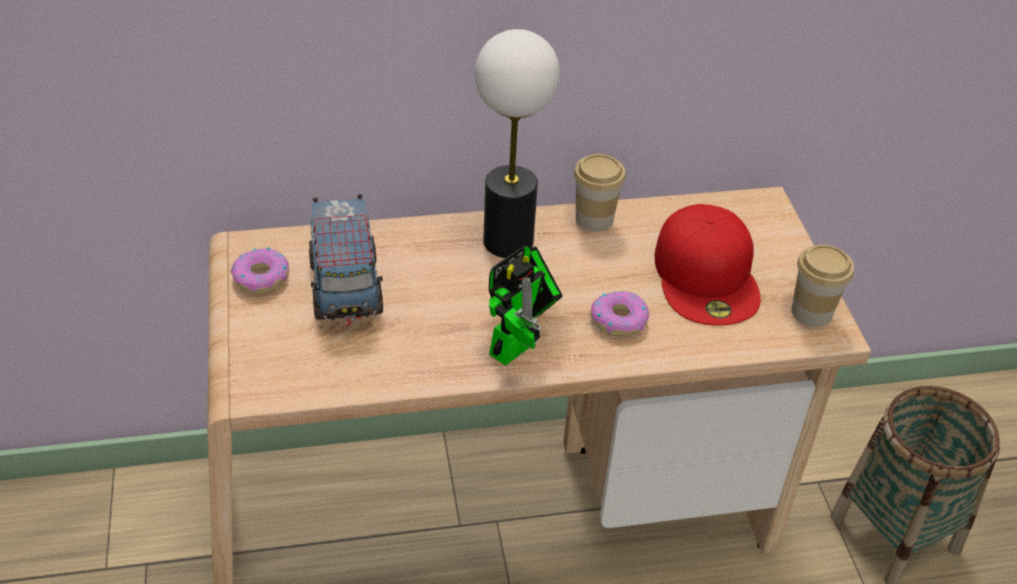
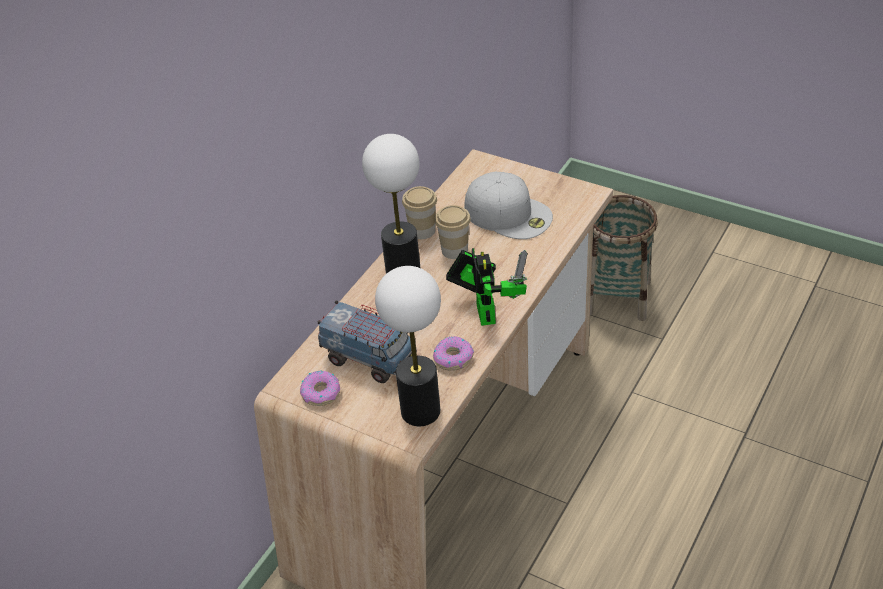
camera: 45 degrees left, 0 degrees up
donut [590,291,649,336] -> donut moved to [433,336,474,371]
red cap [655,204,761,326] -> white cap [464,172,553,239]
cup [791,244,854,327] -> cup moved to [435,205,471,259]
none -> table lamp [375,266,441,426]

